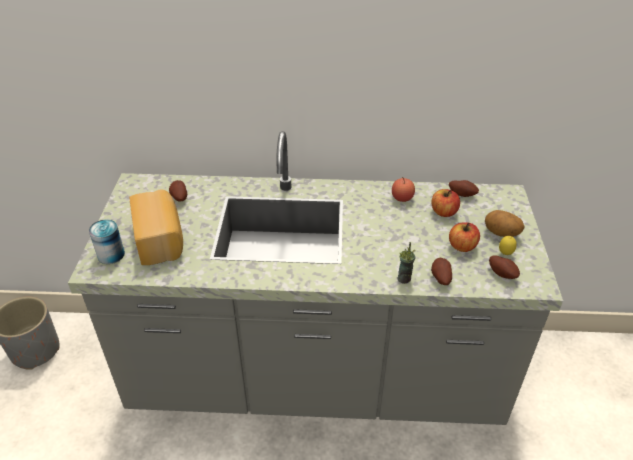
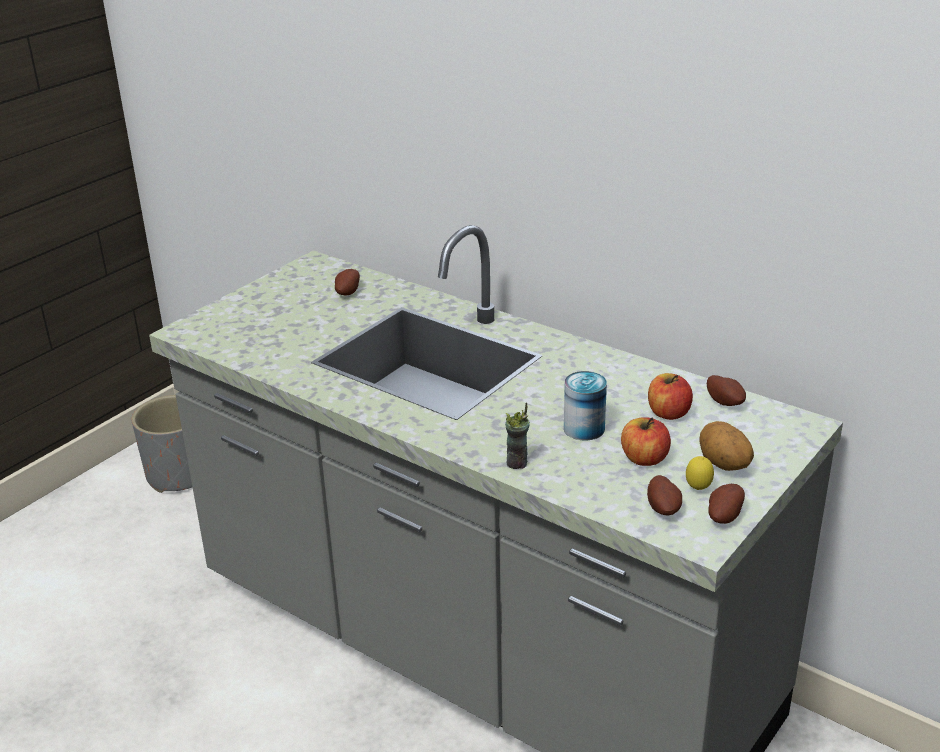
camera: 35 degrees right, 10 degrees down
can [89,219,125,264] -> can moved to [564,371,607,441]
bread [129,189,183,265] -> none
apple [392,177,415,202] -> none
potato [431,258,452,285] -> potato moved to [708,484,745,524]

